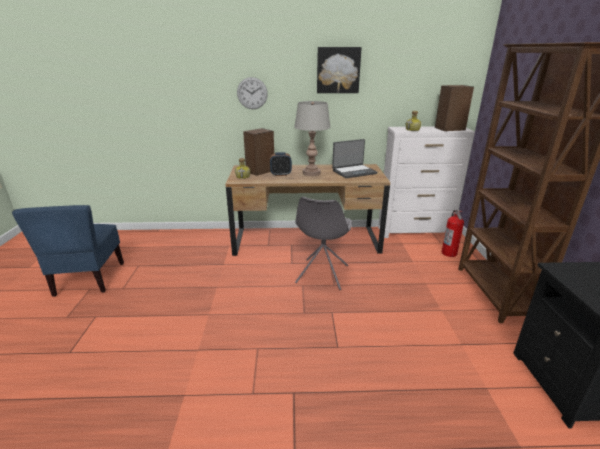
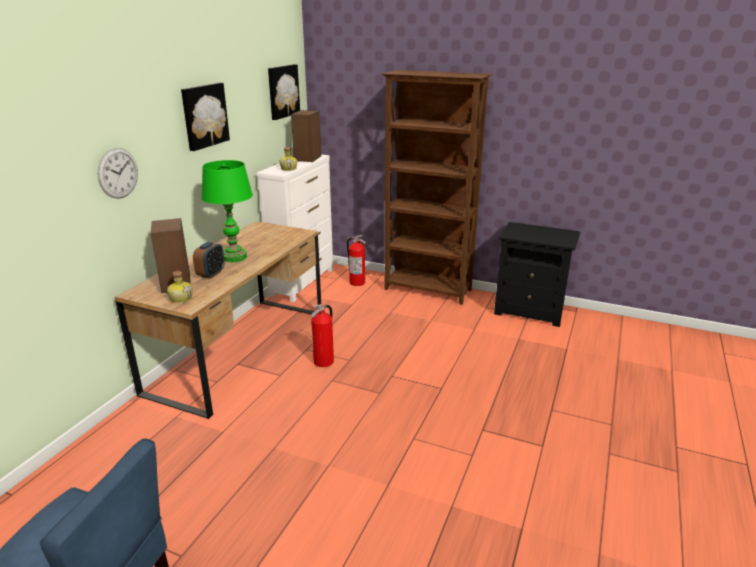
camera: 65 degrees left, 0 degrees up
grey table lamp [294,101,331,176] -> green table lamp [201,160,253,262]
grey chair [295,197,352,290] -> fire extinguisher [311,304,334,367]
laptop [332,139,377,178] -> none
none -> picture [268,64,300,120]

